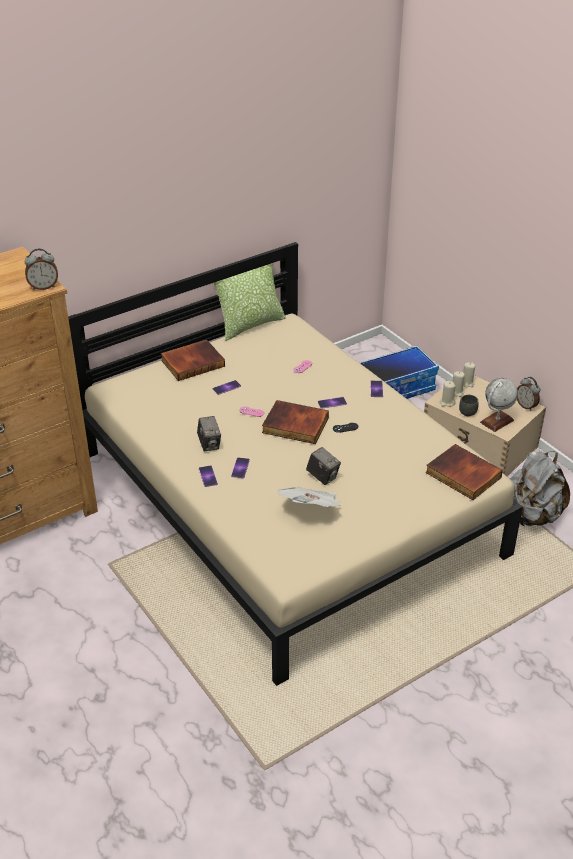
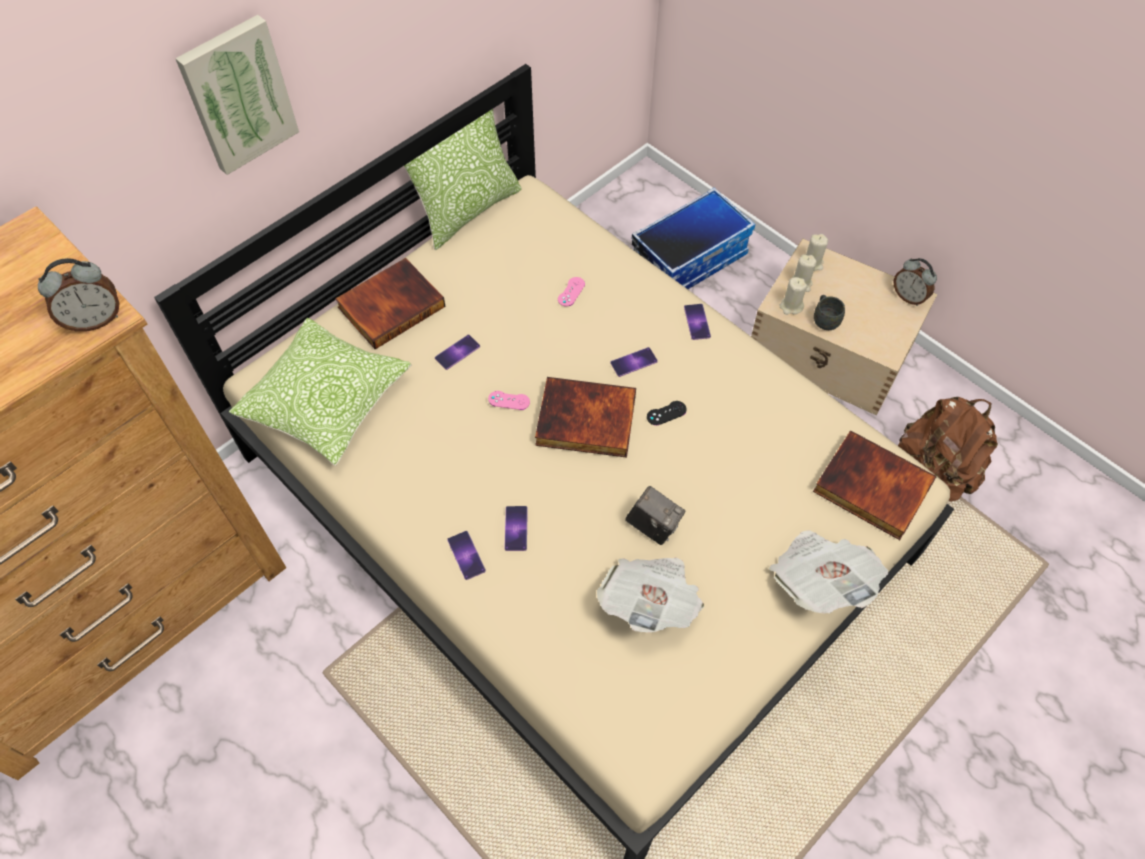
camera: 10 degrees left, 20 degrees up
camera [197,416,221,452] -> none
globe [480,378,518,432] -> none
grey backpack [510,451,570,527] -> brown backpack [898,397,998,502]
none -> picture [175,15,299,175]
none -> pillow [229,318,412,466]
none -> newspaper [769,530,888,614]

